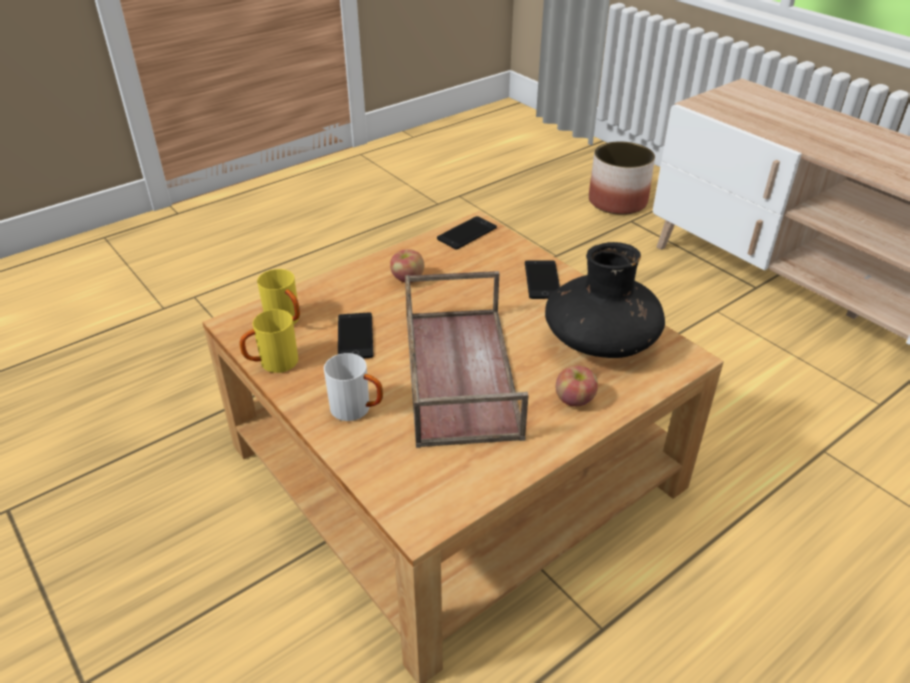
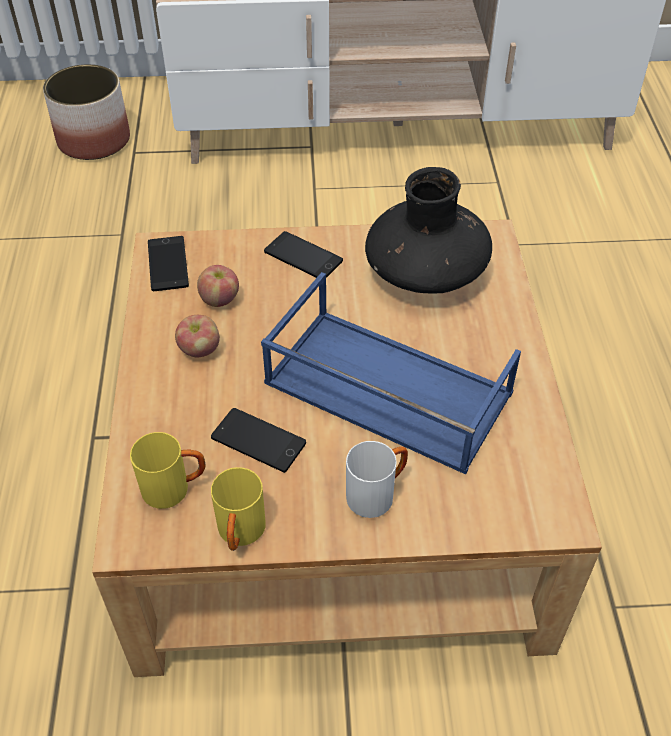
camera: 55 degrees left, 10 degrees up
brown tray [405,271,529,448] -> blue tray [261,272,521,474]
apple [556,365,598,407] -> apple moved to [197,265,239,307]

